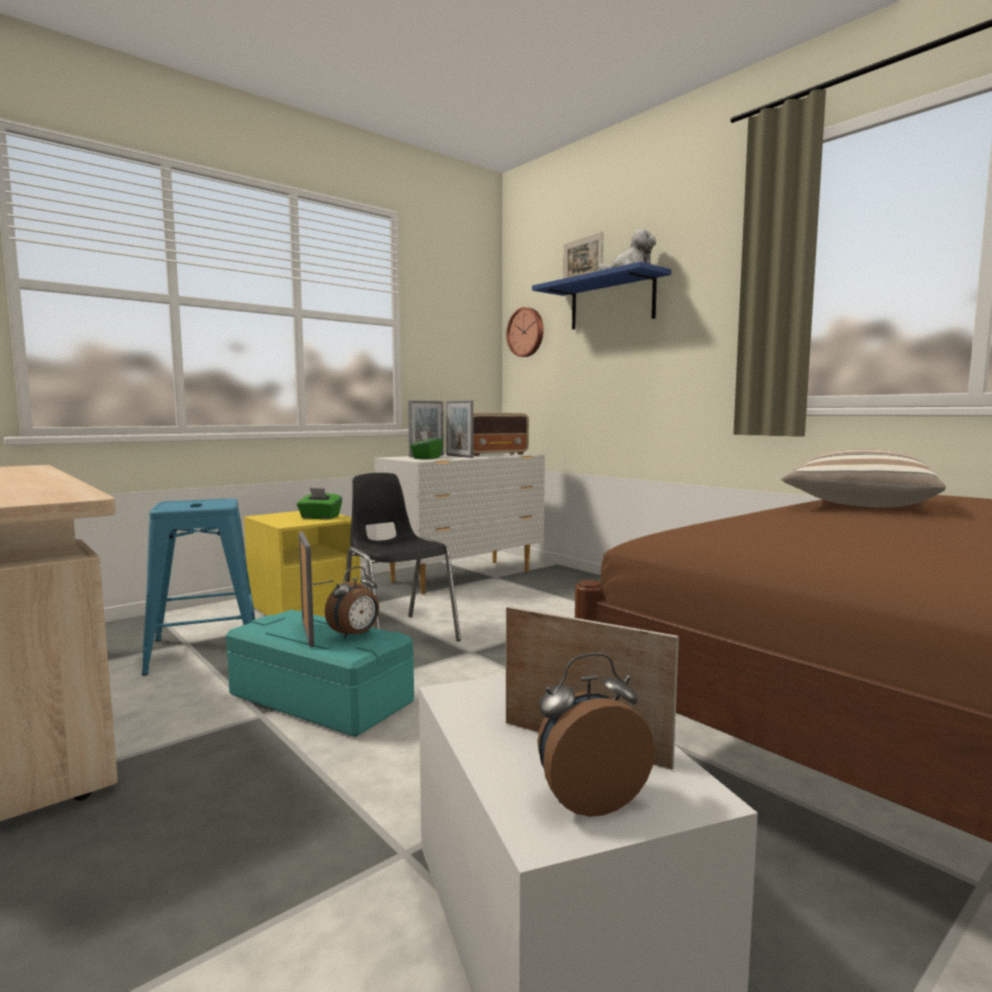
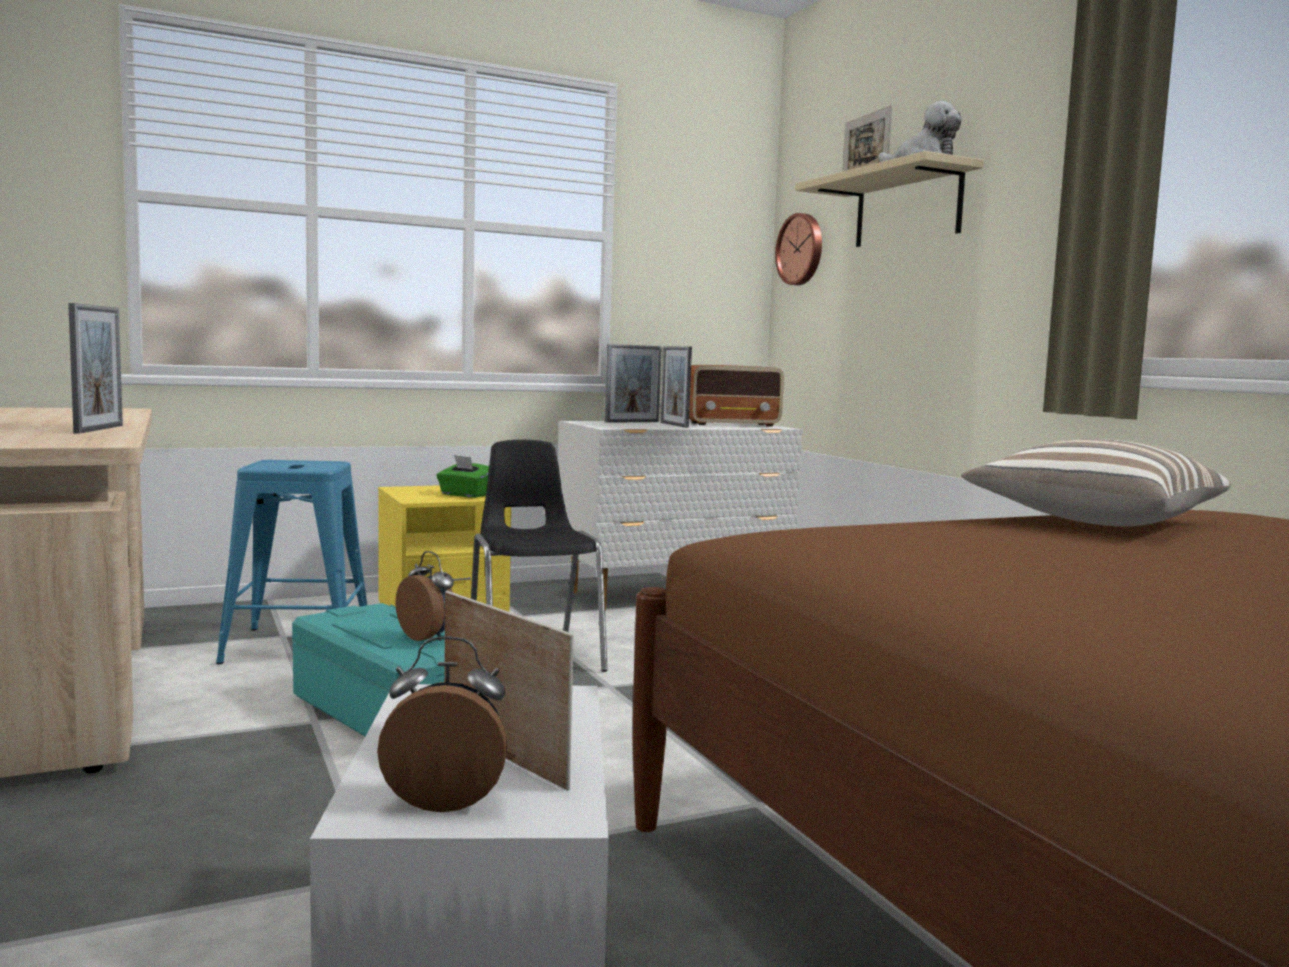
camera: 15 degrees right, 0 degrees up
picture frame [299,532,314,647] -> picture frame moved to [68,303,123,434]
alarm clock [325,567,379,639] -> alarm clock turned 105 degrees counterclockwise [395,551,454,641]
green tissue box [410,431,443,459] -> none
blue shelf [532,262,671,330] -> beige shelf [795,151,984,247]

